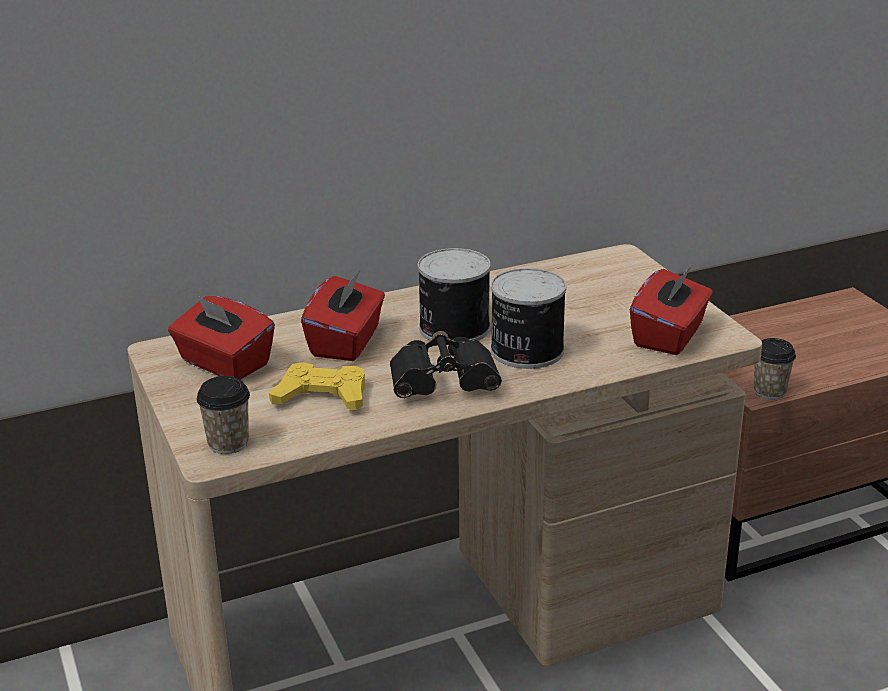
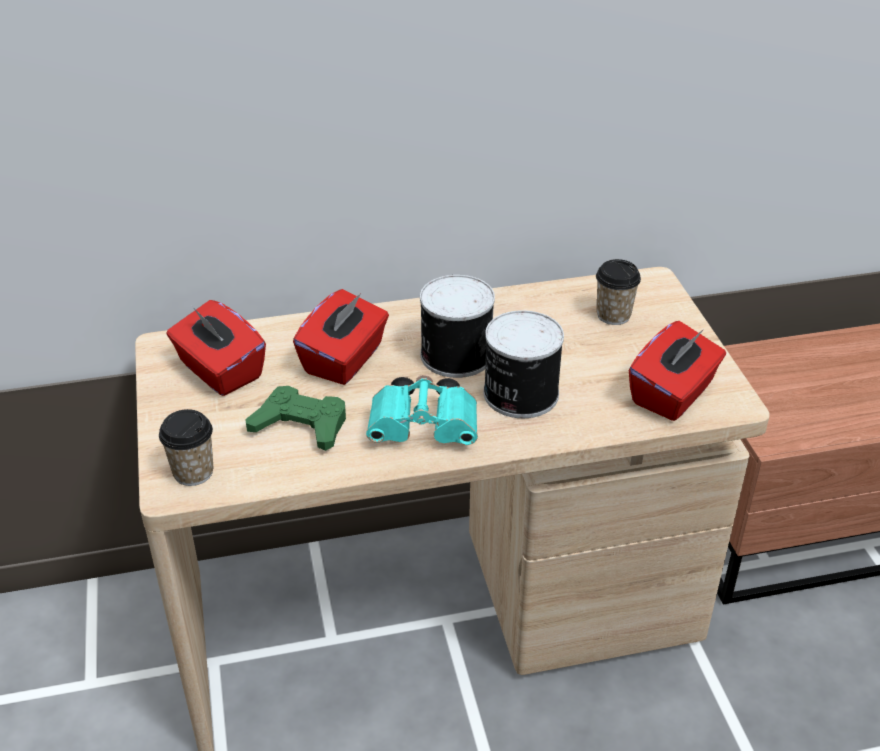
camera: 10 degrees right, 10 degrees up
yellow game controller [269,362,365,410] -> green game controller [245,386,346,451]
black binoculars [390,331,502,398] -> turquoise binoculars [366,375,478,445]
cup [754,338,796,400] -> cup moved to [596,259,641,325]

